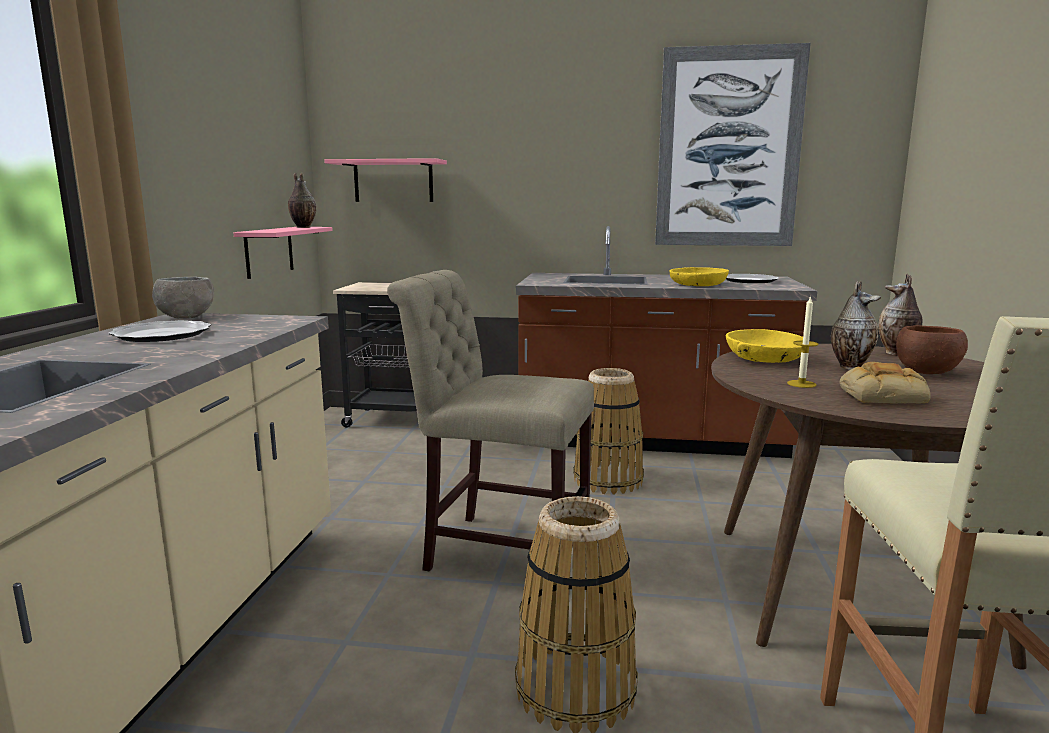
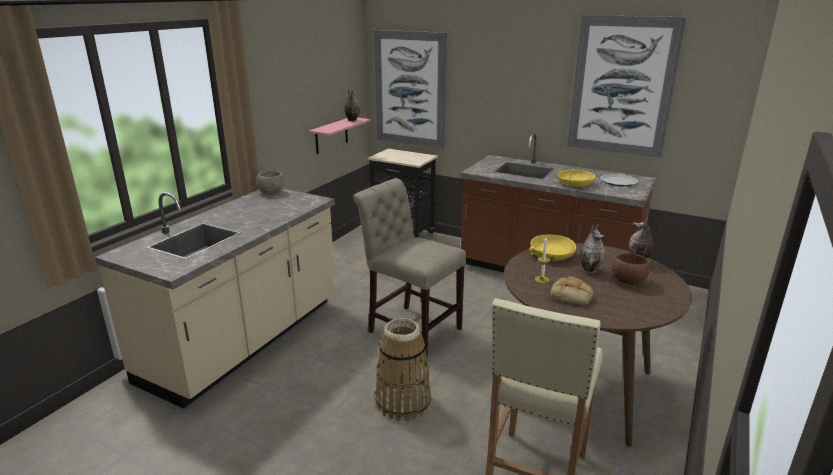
camera: 20 degrees right, 10 degrees up
plate [109,320,211,342] -> none
pink shelf [324,158,447,202] -> picture [374,30,447,148]
basket [573,368,644,495] -> none

